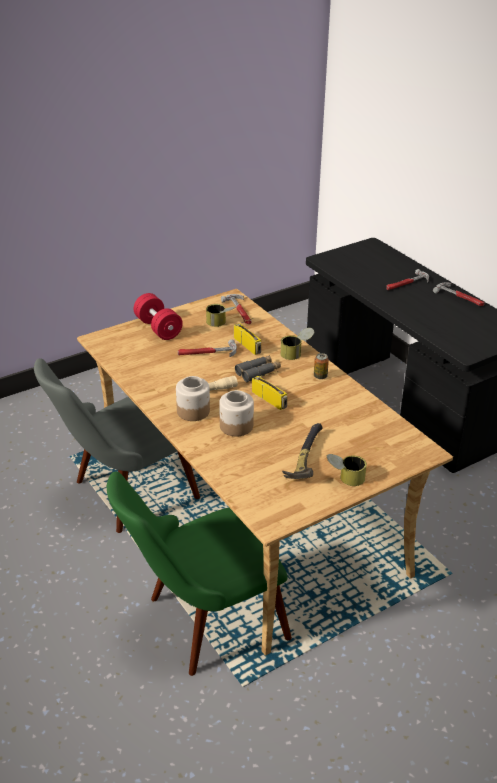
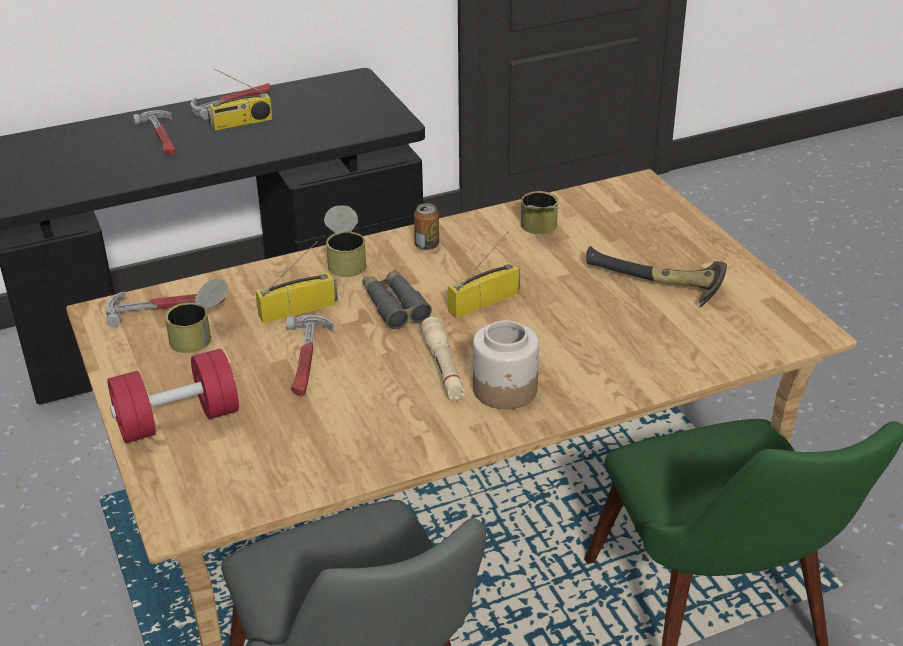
camera: 80 degrees left, 0 degrees up
jar [219,390,254,436] -> none
can [327,454,367,486] -> can moved to [520,191,559,234]
none -> radio [207,69,272,131]

